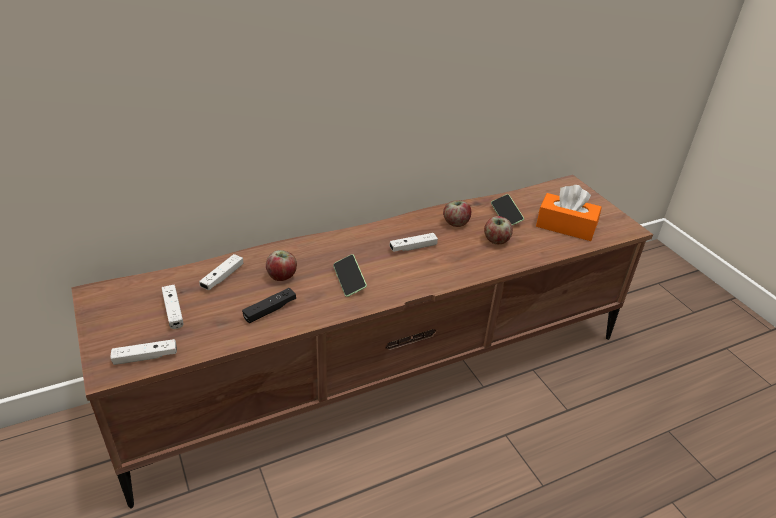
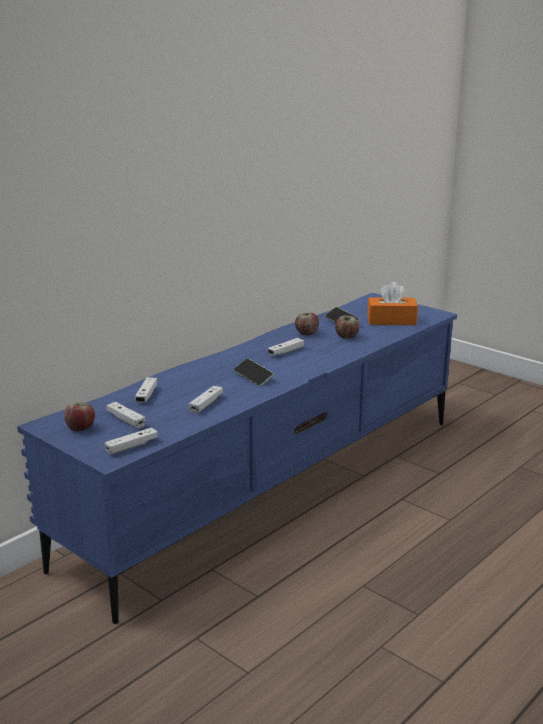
camera: 20 degrees left, 15 degrees down
brown tv stand [71,175,653,508] -> blue tv stand [17,293,457,624]
black game controller [242,288,296,323] -> white game controller [189,386,223,414]
apple [266,250,297,281] -> apple moved to [64,402,95,431]

